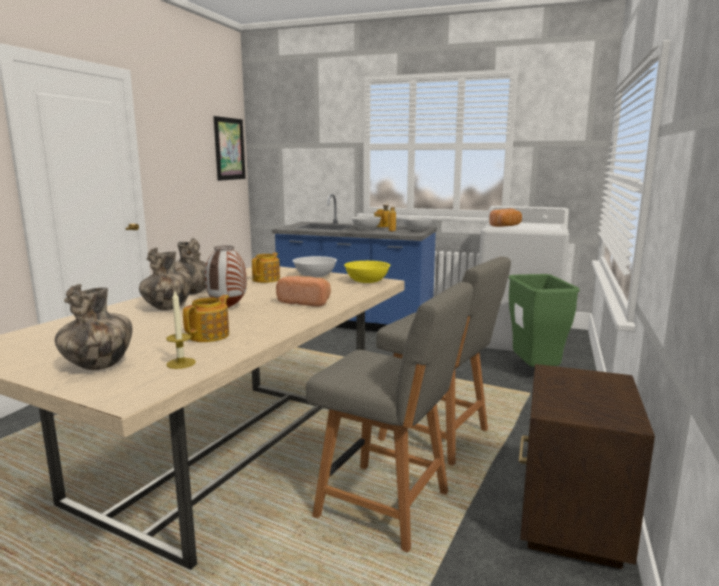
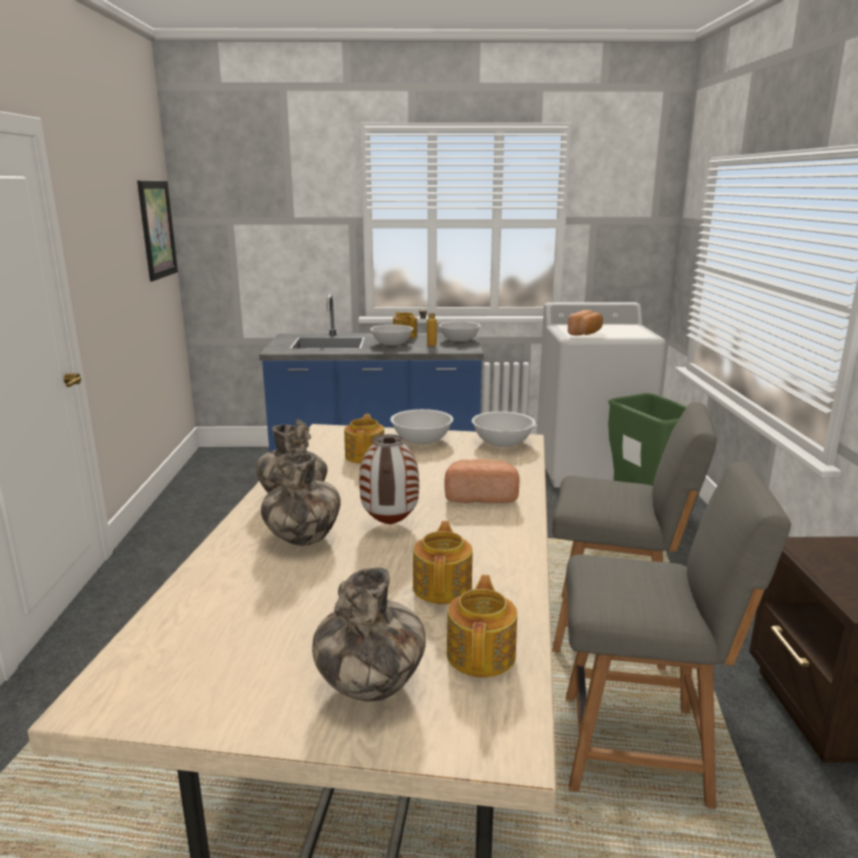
camera: 20 degrees left, 5 degrees up
candle [166,291,196,369] -> teapot [447,575,517,677]
yellow bowl [344,261,391,283] -> white bowl [472,411,536,447]

